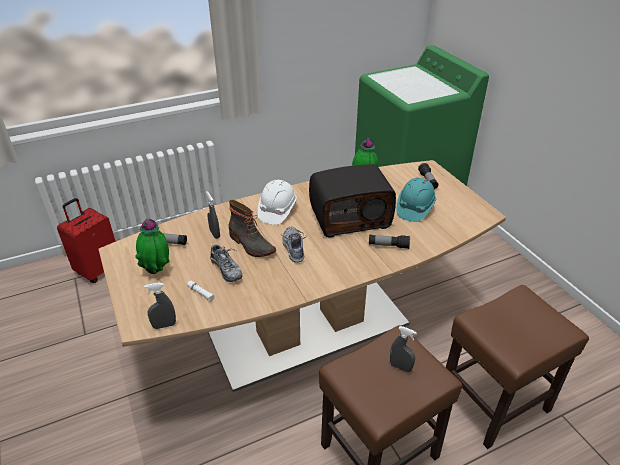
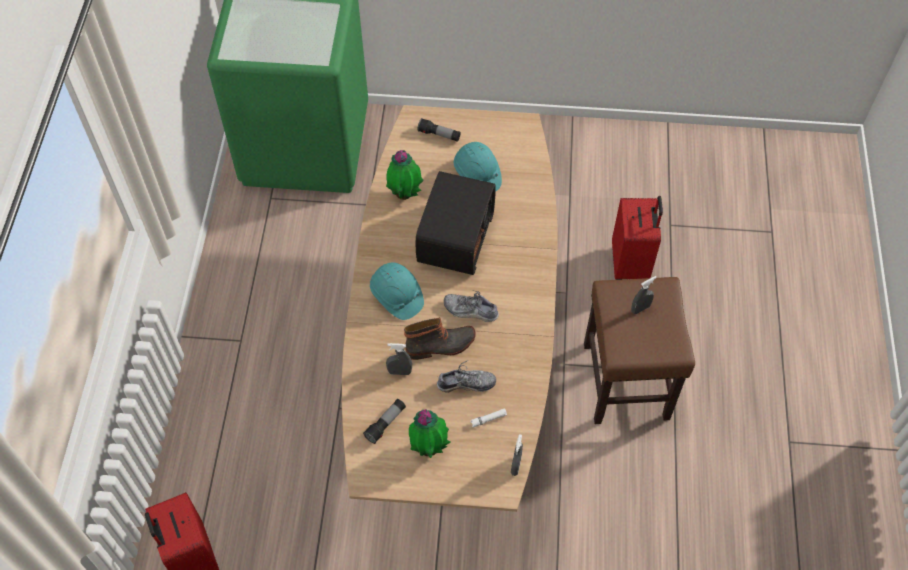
camera: 60 degrees left, 20 degrees up
white hard hat [258,180,297,225] -> turquoise hard hat [370,263,424,320]
flashlight [369,234,410,249] -> none
brown stool [446,285,589,449] -> red suitcase [612,196,663,280]

